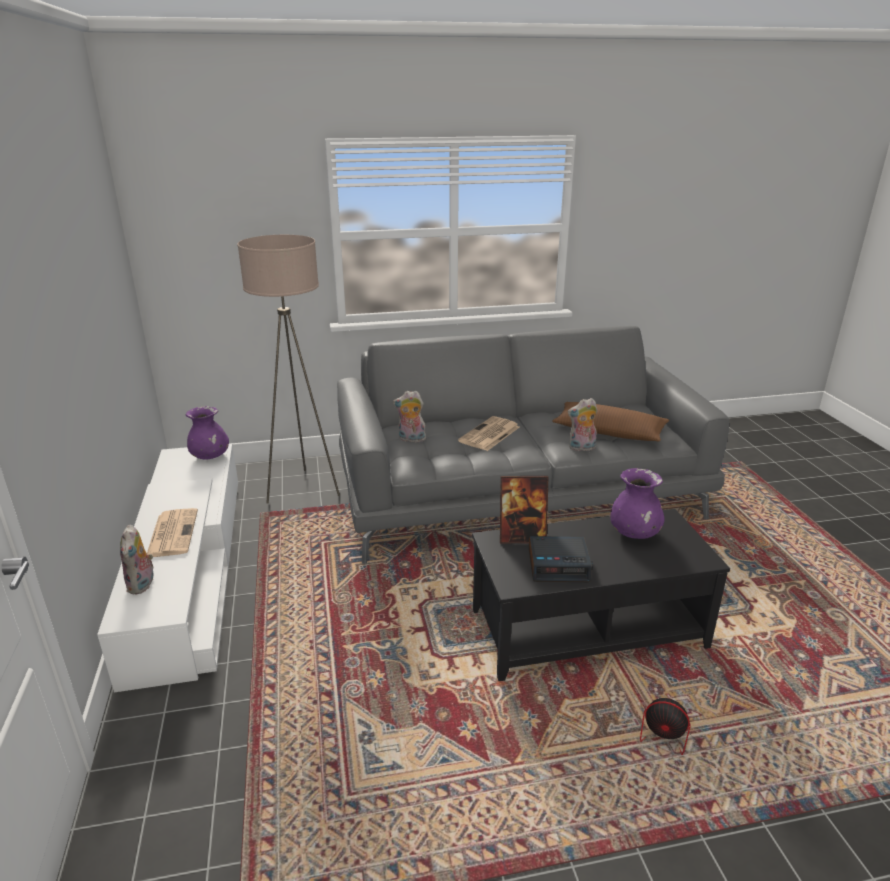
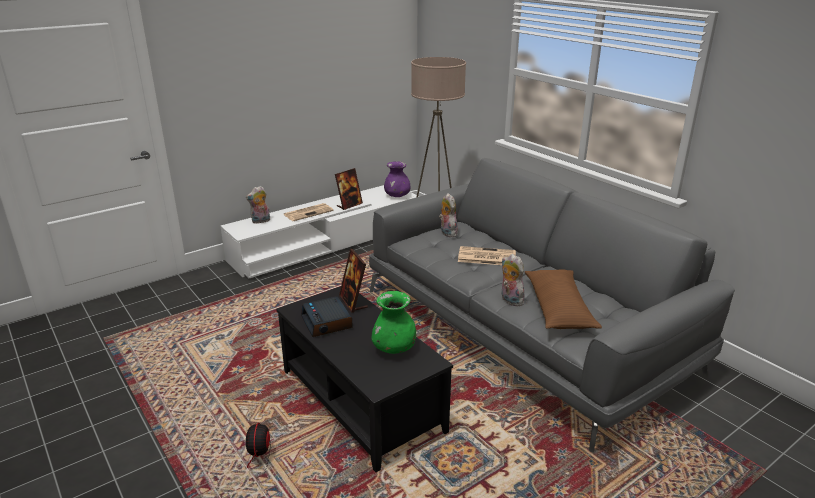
camera: 65 degrees right, 0 degrees up
purple vase [610,468,665,539] -> green vase [371,291,416,354]
none -> picture frame [335,168,363,210]

